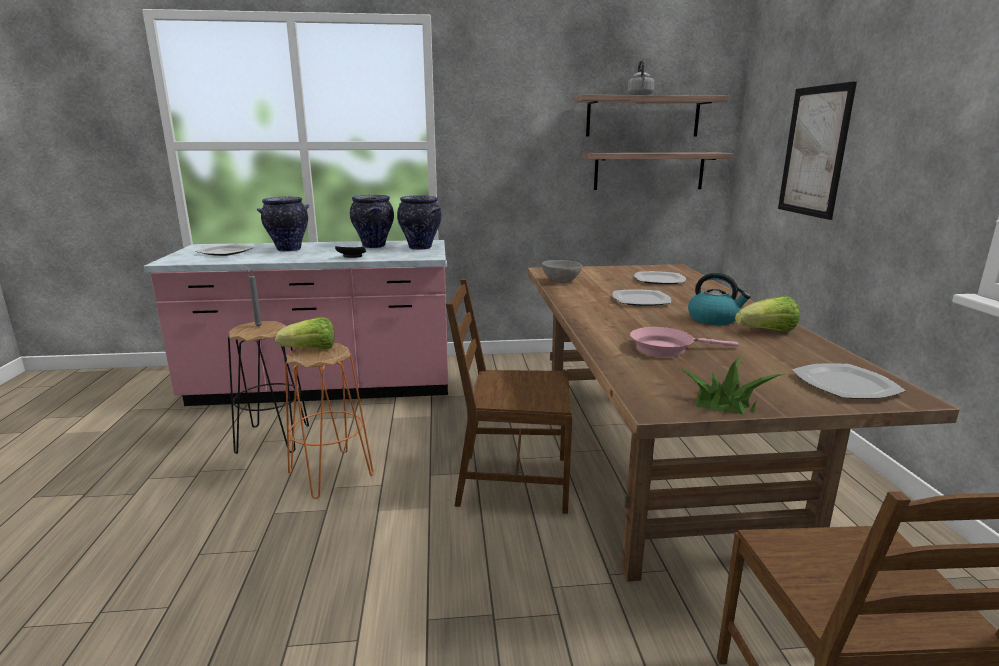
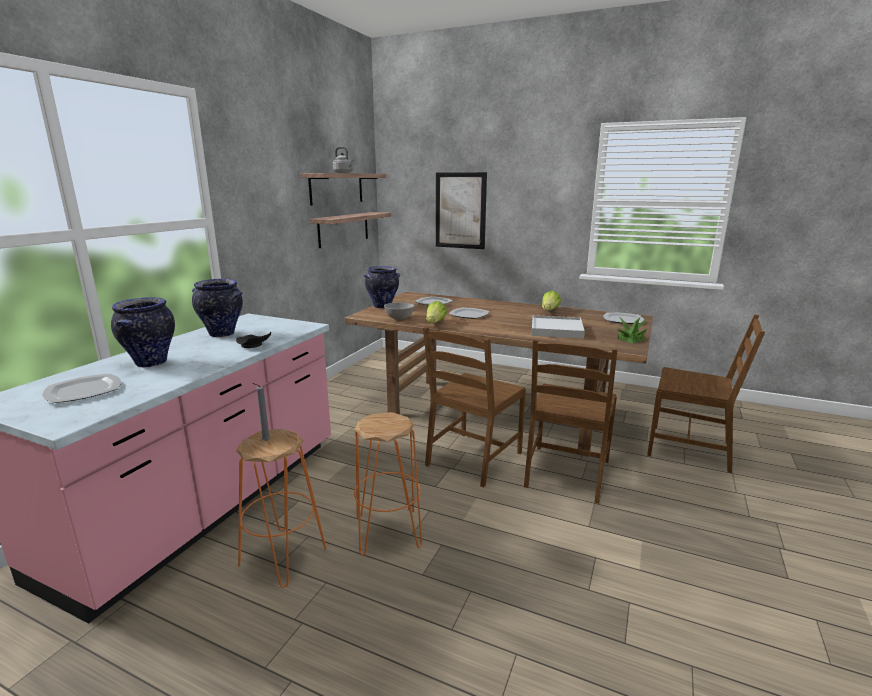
camera: 60 degrees left, 0 degrees up
black stool [228,321,309,454] -> orange stool [236,429,326,588]
lettuce [275,317,334,349] -> lettuce moved to [426,301,447,323]
vase [397,195,441,250] -> vase moved to [364,266,400,309]
pink frying pan [630,327,738,357] -> white tray [531,315,585,339]
kettle [688,273,751,325] -> none
none -> brown chair [524,339,618,504]

